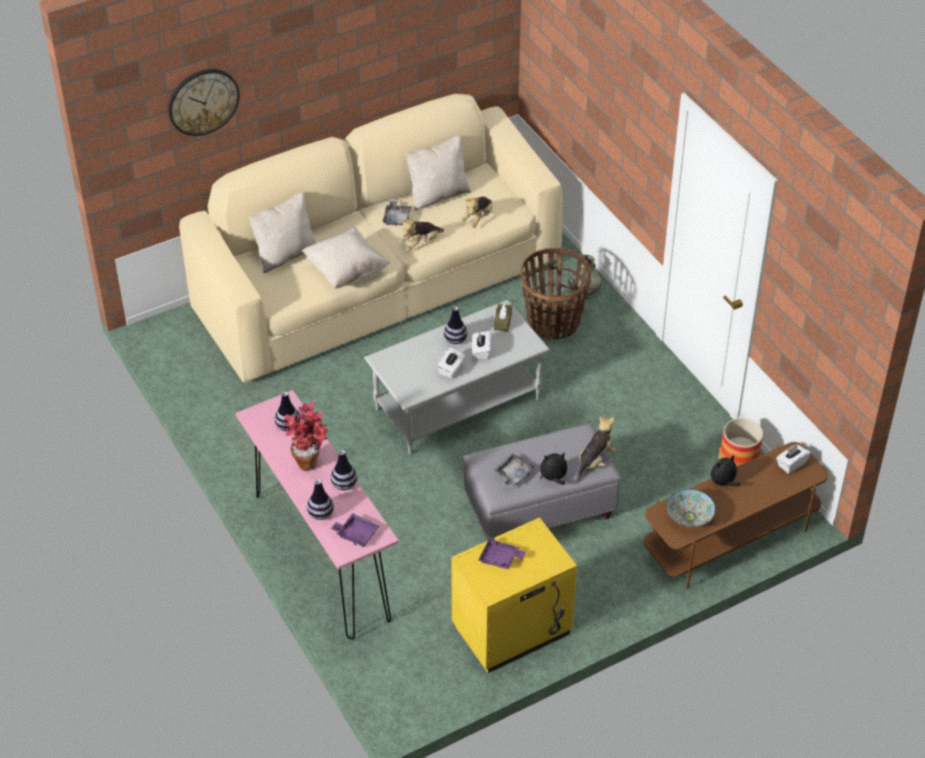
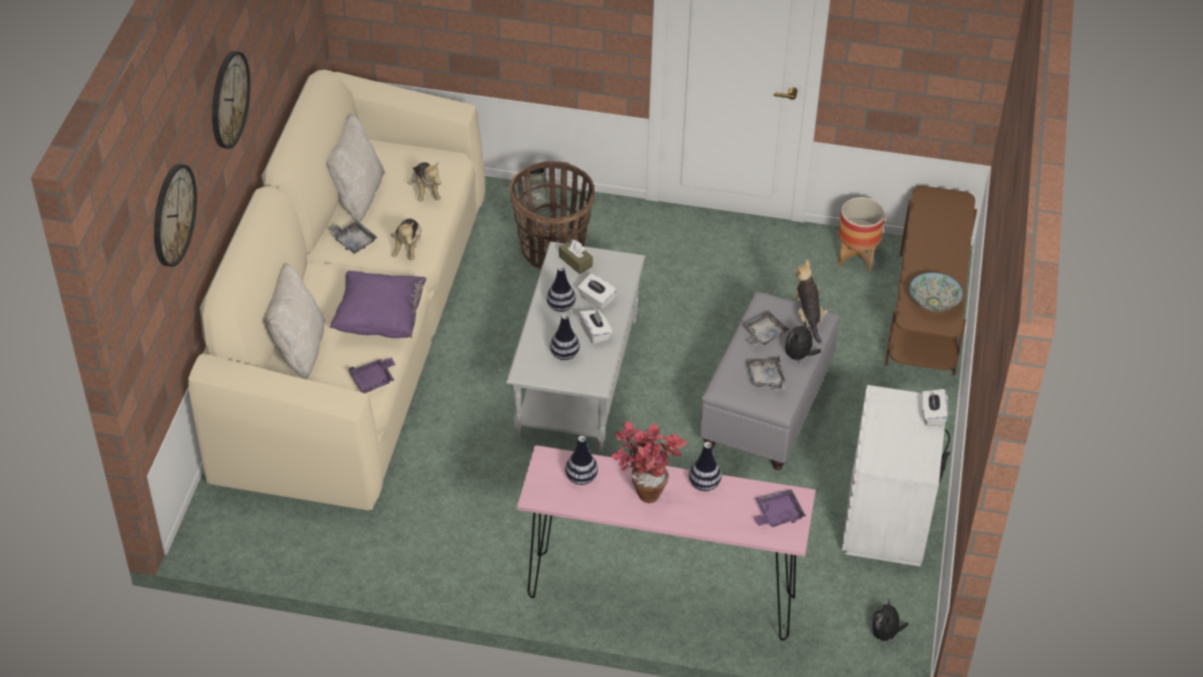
camera: 50 degrees left, 0 degrees up
beige pillow [302,227,390,289] -> purple pillow [329,271,427,338]
vase [307,479,334,520] -> vase moved to [550,314,580,360]
yellow nightstand [451,517,577,673] -> white nightstand [842,385,950,567]
purple tray [478,537,526,569] -> purple tray moved to [348,358,396,393]
plush toy [711,454,740,486] -> plush toy moved to [871,598,909,645]
white tissue box [776,444,811,474] -> white tissue box moved to [922,389,948,426]
none -> wall clock [212,51,250,149]
none -> grey tray [742,311,789,346]

